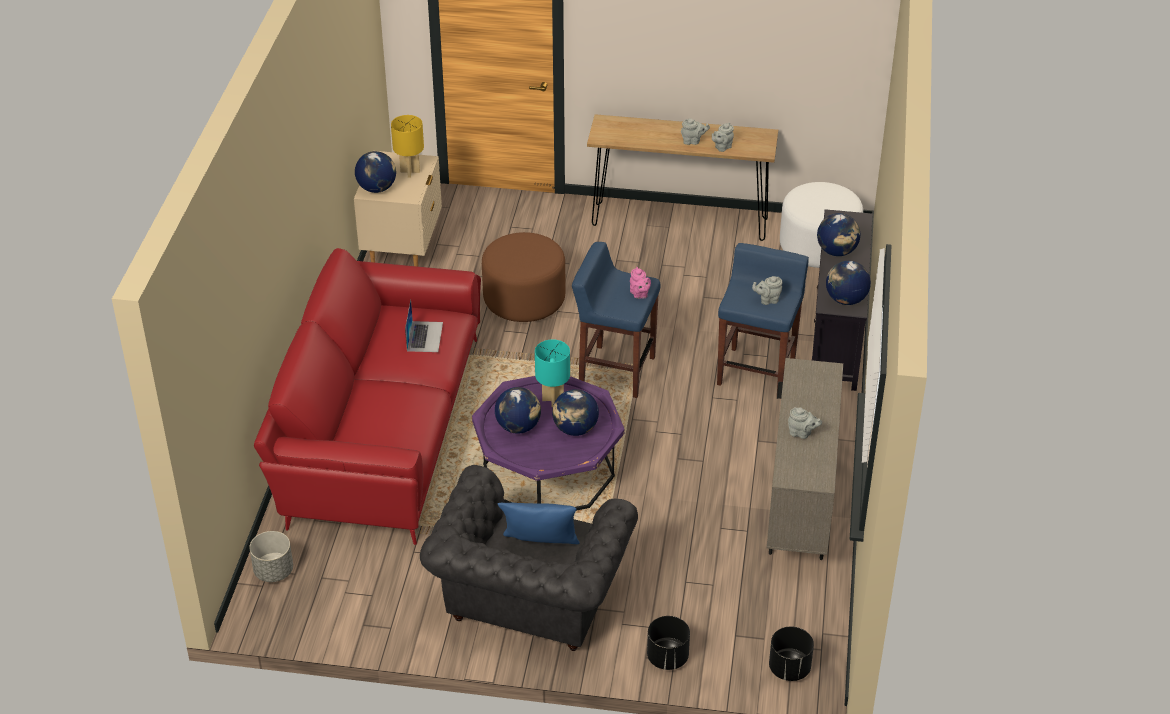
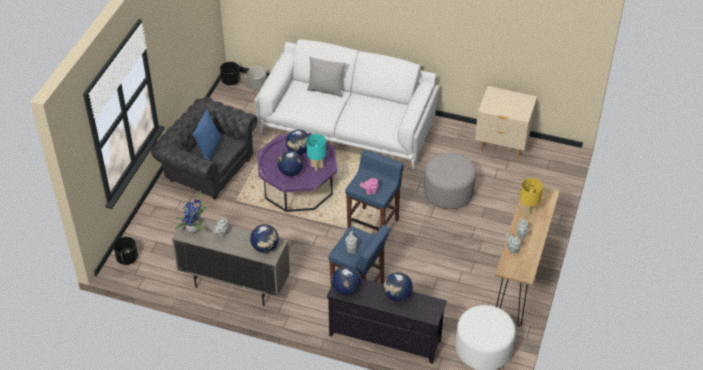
camera: 100 degrees right, 5 degrees up
red sofa [254,248,481,545] -> white sofa [254,39,439,169]
globe [355,151,396,193] -> globe moved to [250,224,279,253]
yellow table lamp [391,115,424,178] -> yellow table lamp moved to [520,178,543,217]
laptop [405,299,443,352] -> none
brown ottoman [482,232,566,322] -> grey ottoman [424,153,476,209]
black planter [647,616,690,670] -> black planter moved to [220,62,240,85]
none -> potted plant [175,190,207,234]
none -> grey pillow [307,56,346,97]

